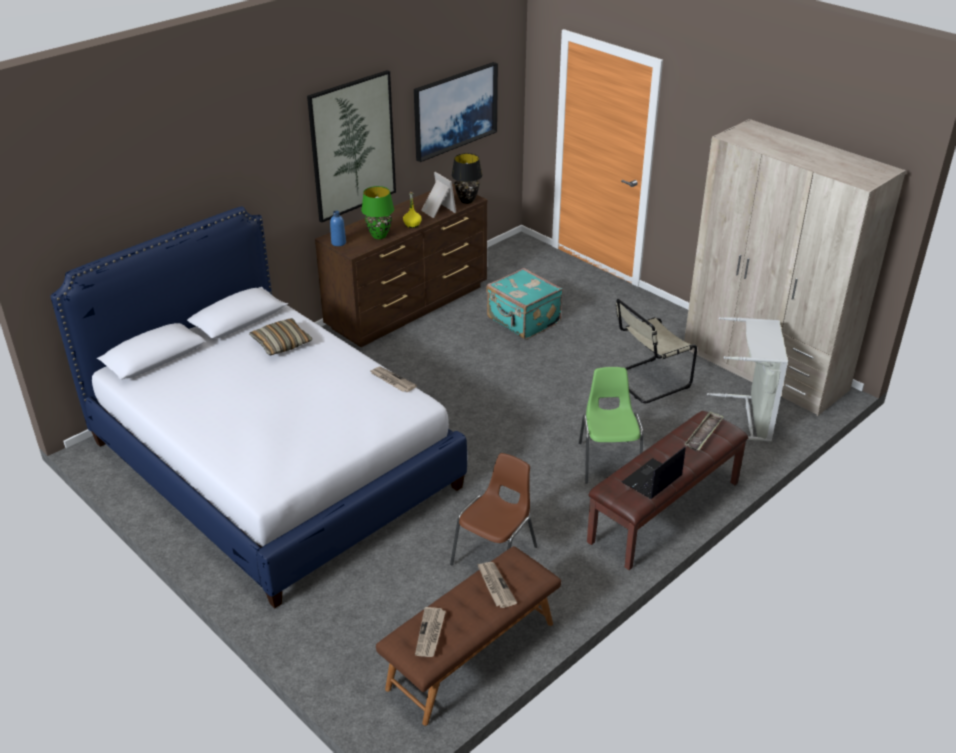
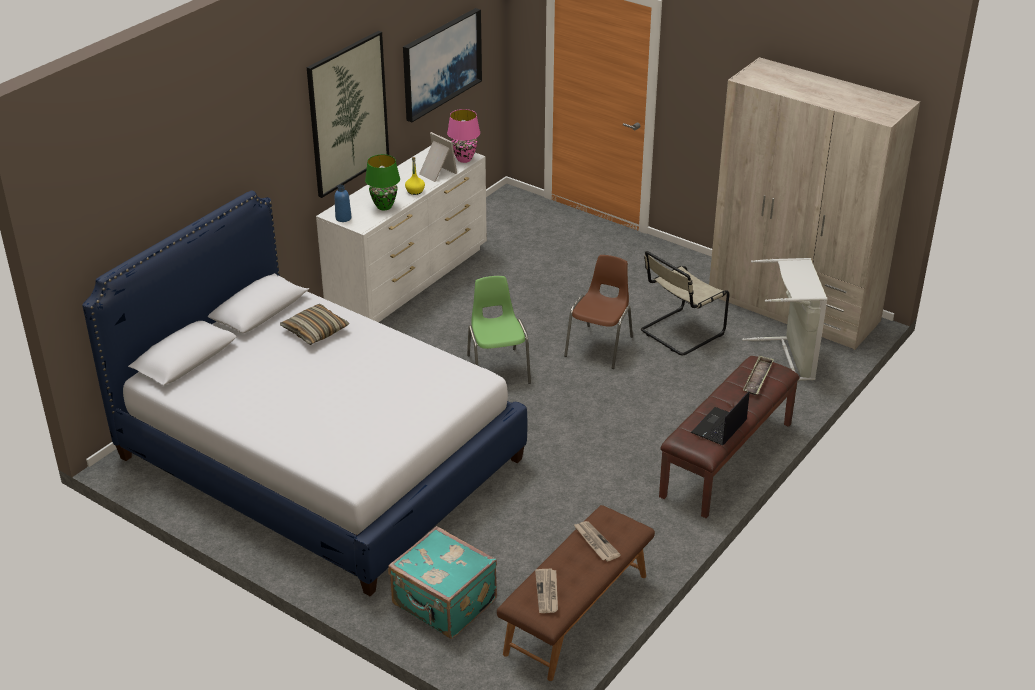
camera: 10 degrees left, 0 degrees up
brown dresser [315,184,487,347] -> white dresser [316,146,487,322]
newspaper [370,367,417,392] -> none
brown chair [450,453,537,565] -> brown chair moved to [564,255,633,369]
black table lamp [451,153,482,204] -> pink table lamp [447,109,480,163]
turquoise suitcase [486,268,563,339] -> turquoise suitcase moved to [388,526,497,639]
green chair [579,367,643,484] -> green chair moved to [467,276,531,384]

